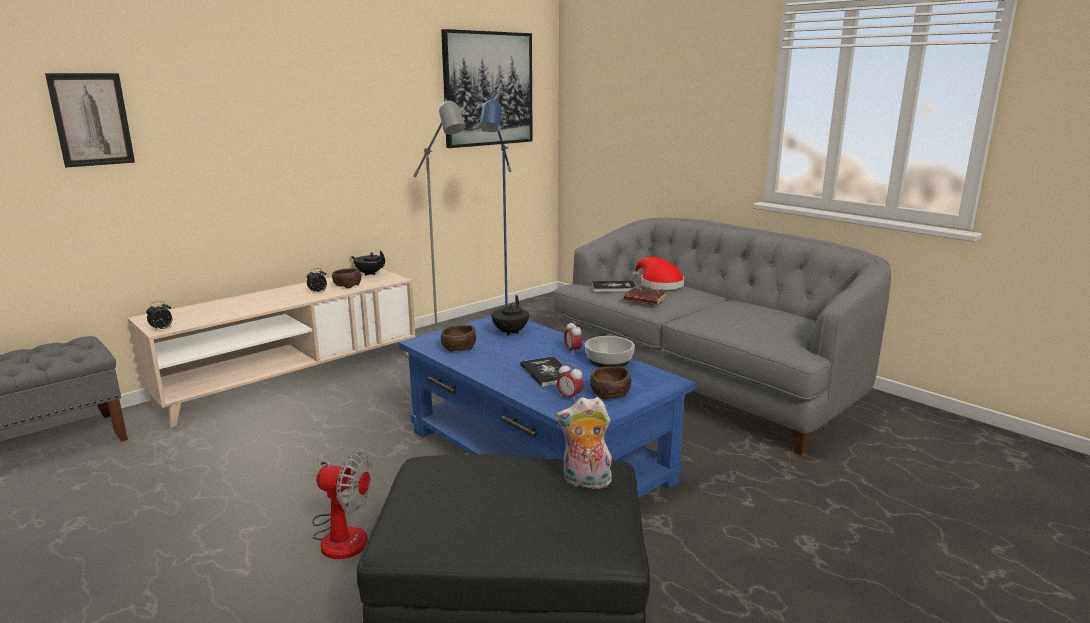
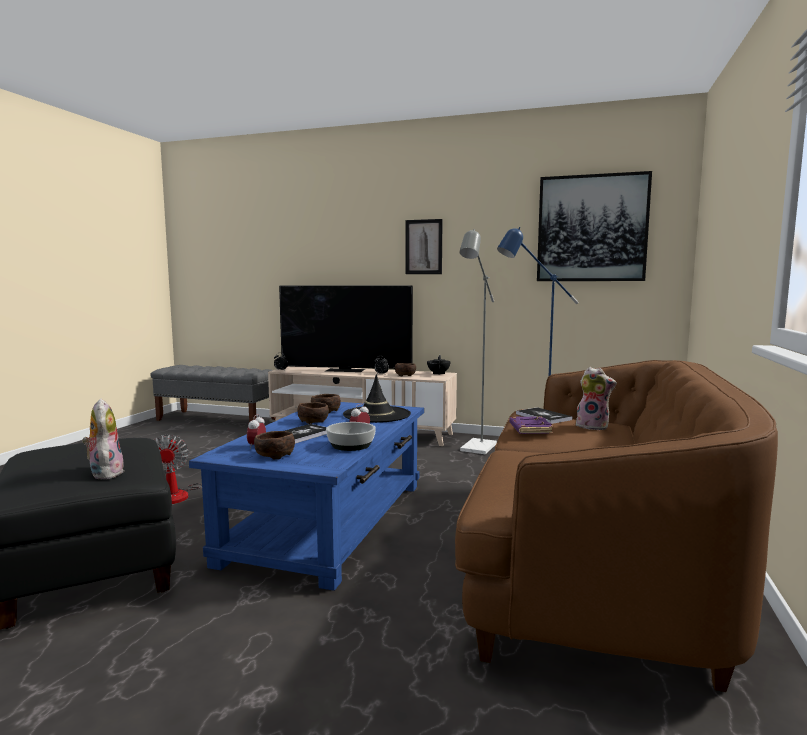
camera: 60 degrees right, 10 degrees down
picture [45,73,135,168] -> picture moved to [406,219,443,274]
black teapot [491,295,529,336] -> black hat [343,374,411,423]
grey sofa [554,218,891,455] -> brown sofa [455,360,778,692]
brown book [624,287,667,305] -> purple book [509,416,553,434]
red hat [632,257,684,290] -> plush toy [576,367,617,430]
none -> television [279,285,413,372]
none -> brown bowl [297,402,329,424]

